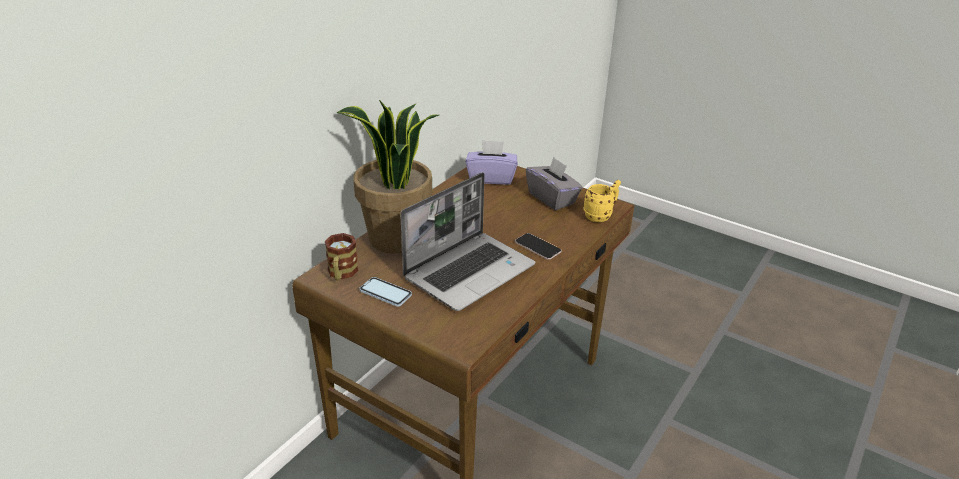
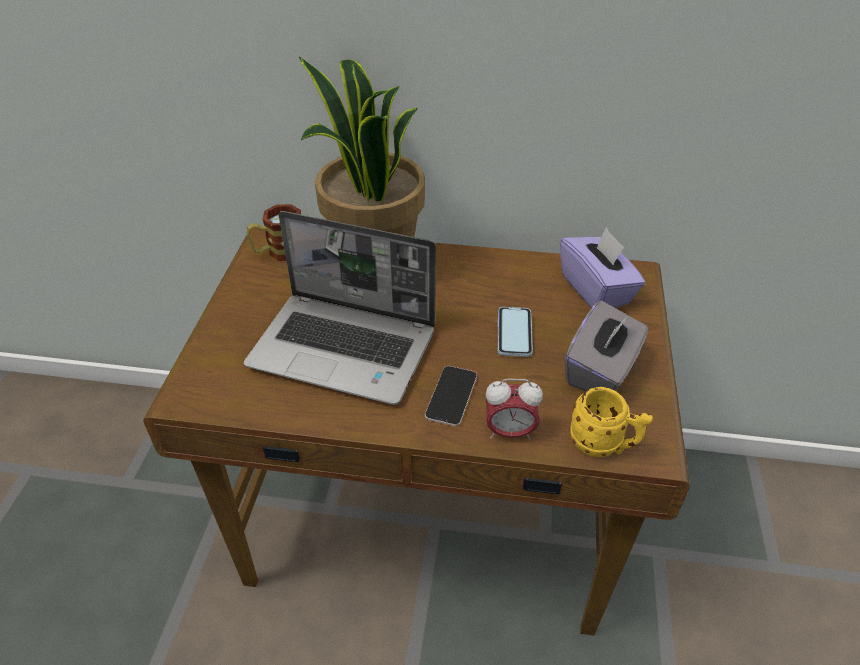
camera: 65 degrees right, 10 degrees up
phone [359,277,412,307] -> phone moved to [498,307,533,357]
none -> alarm clock [485,379,543,440]

